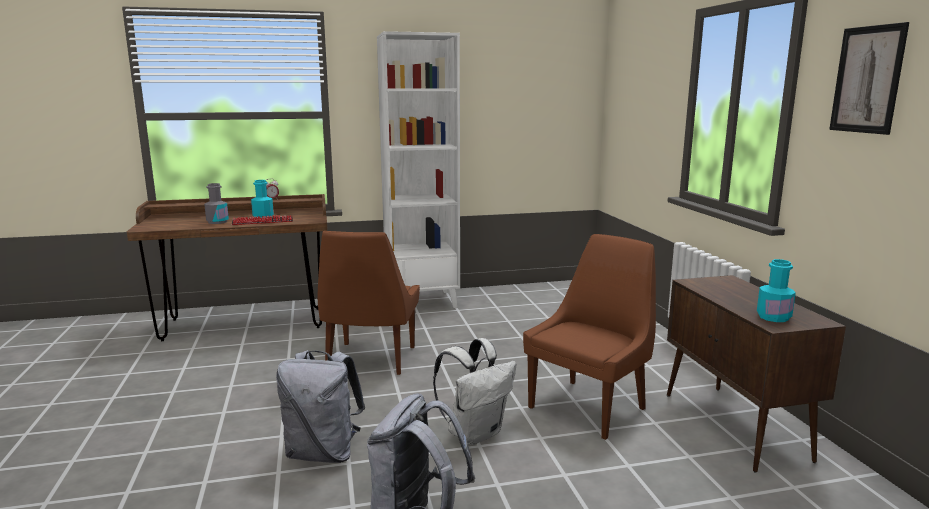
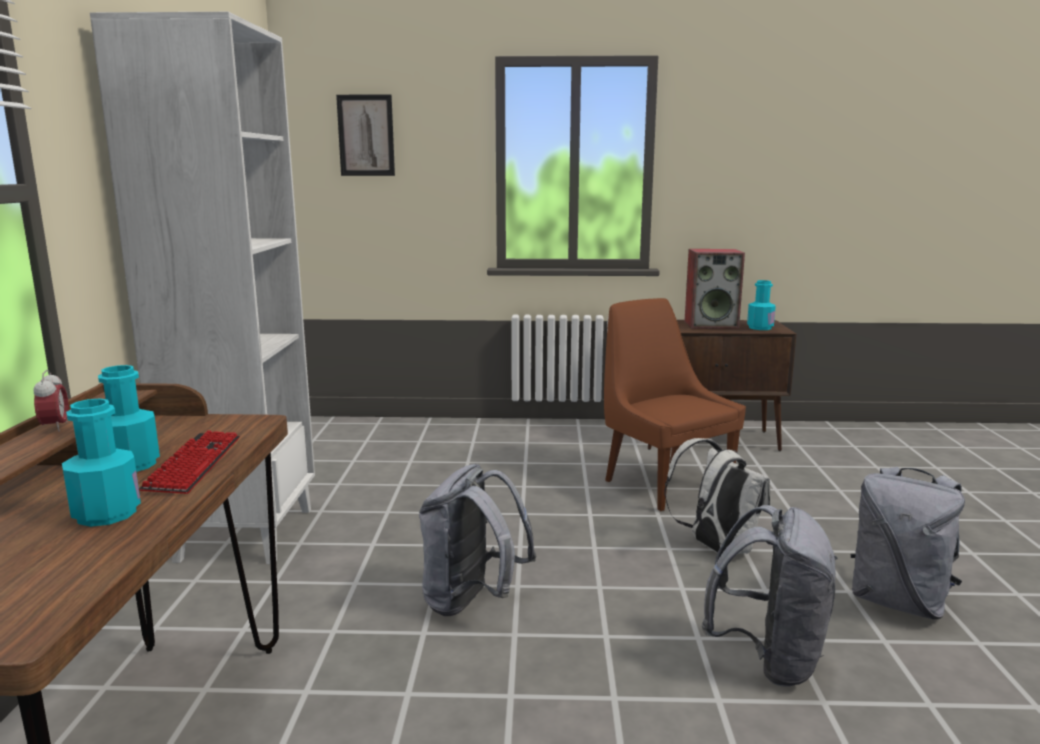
camera: 75 degrees left, 0 degrees up
grey bottle [204,183,229,224] -> turquoise bottle [62,398,141,527]
brown chair [318,231,420,375] -> grey backpack [419,464,537,616]
picture [829,22,909,135] -> picture moved to [336,95,395,176]
none -> speaker [684,249,745,329]

